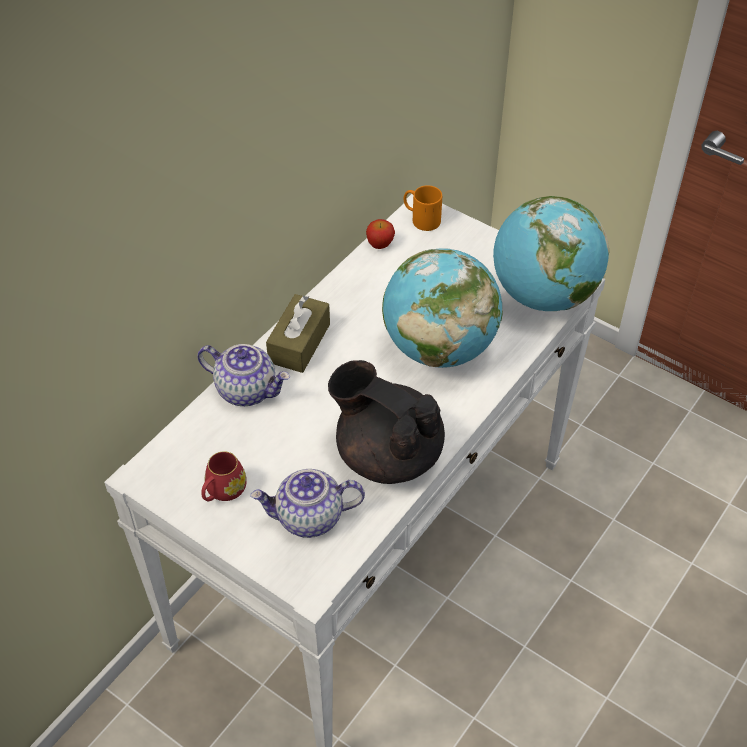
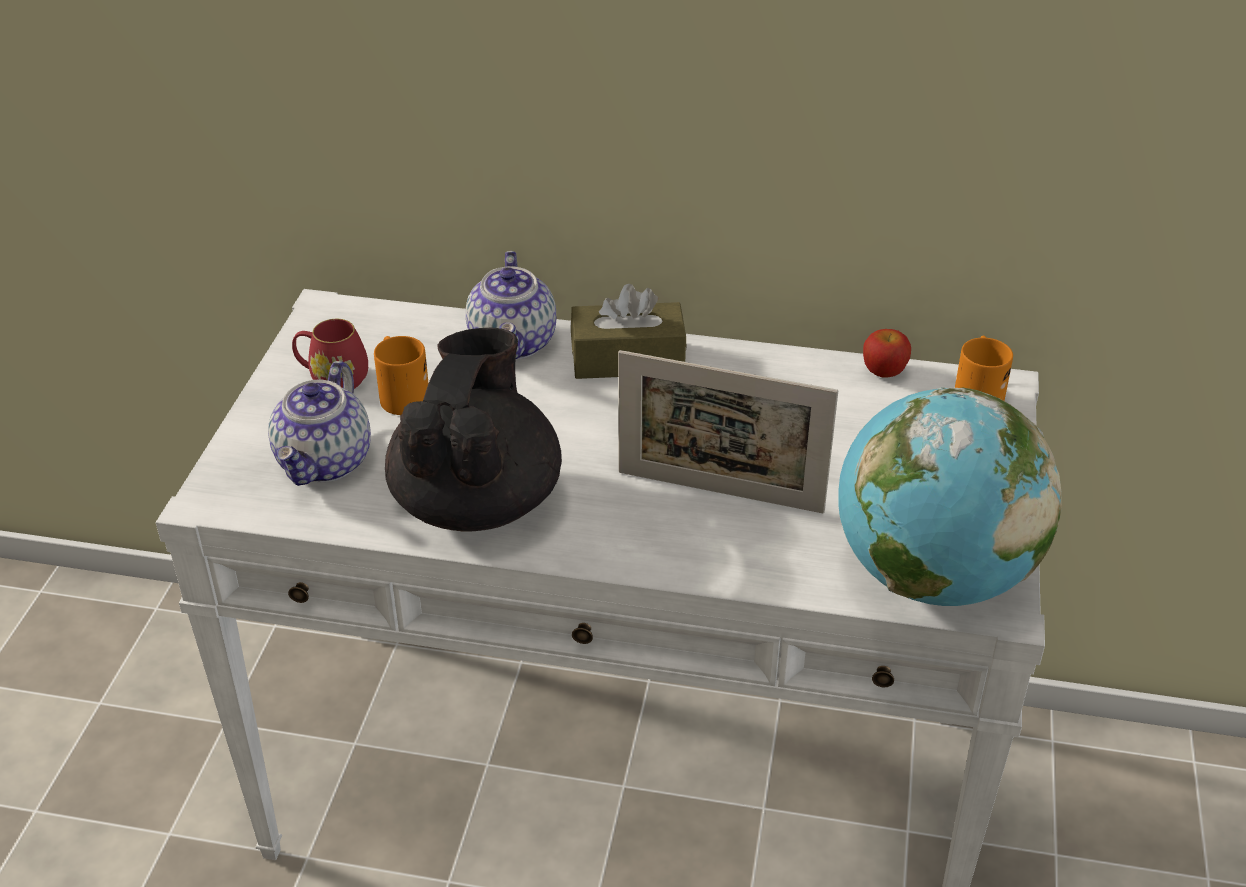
camera: 65 degrees right, 10 degrees down
teapot [250,469,365,538] -> teapot turned 135 degrees counterclockwise [268,361,371,486]
globe [382,248,503,368] -> picture frame [618,350,838,513]
none -> orange mug [374,336,428,415]

